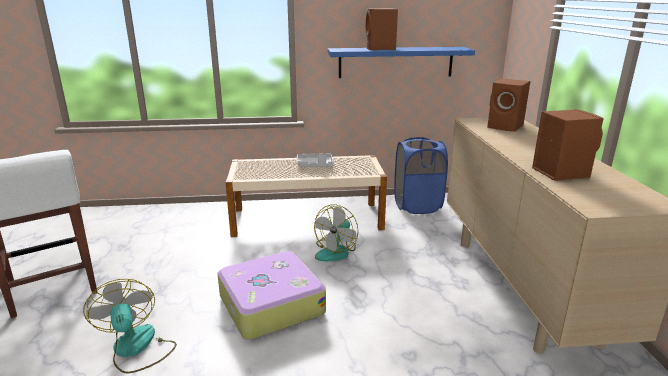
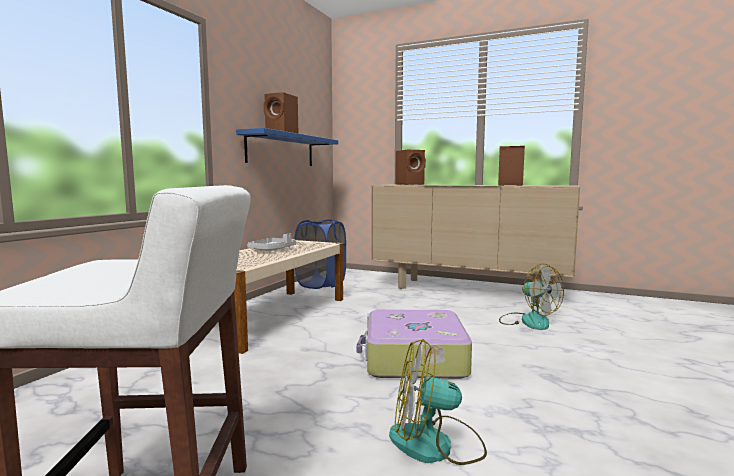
camera: 60 degrees left, 15 degrees down
fan [314,205,358,261] -> fan moved to [499,264,564,330]

